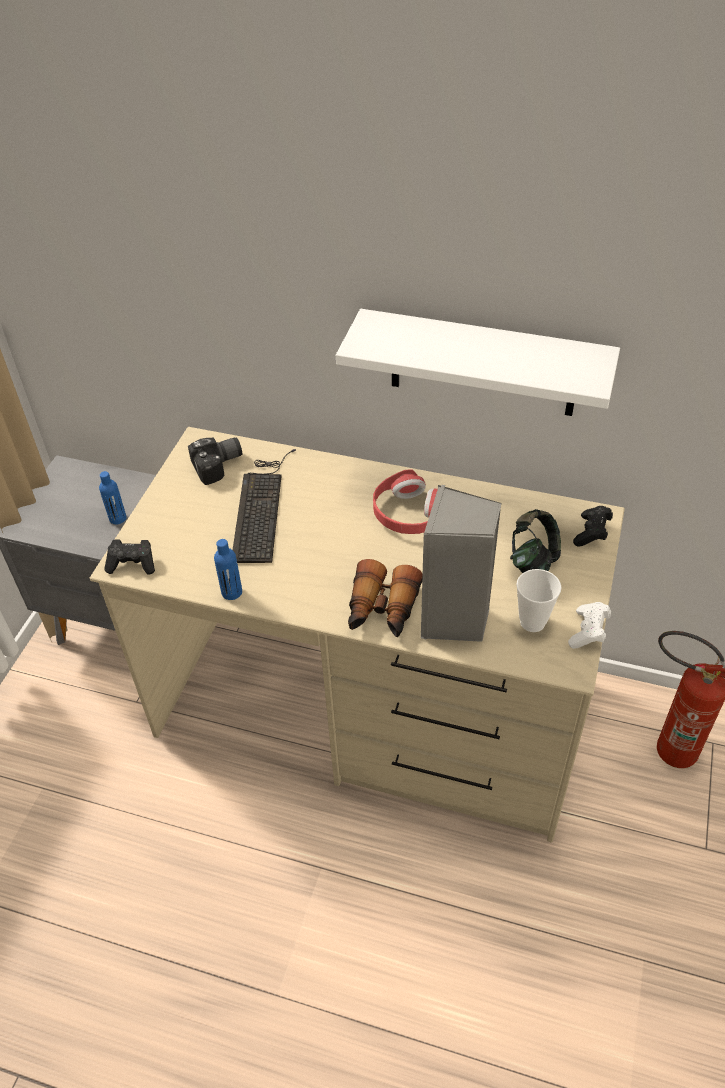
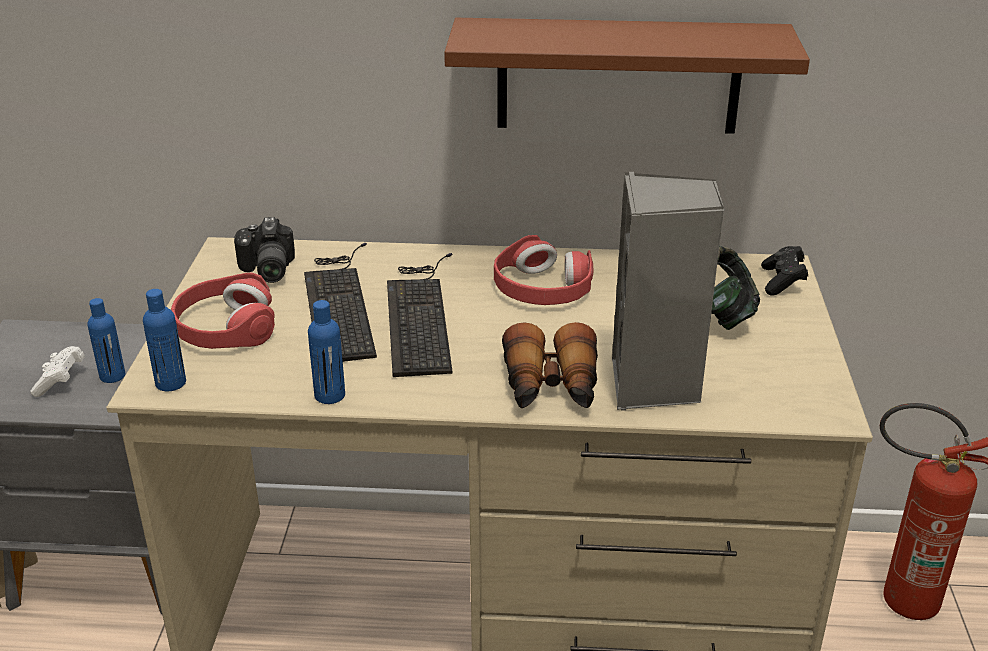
camera: 15 degrees left, 15 degrees down
black game controller [105,539,155,574] -> blue bottle [143,289,186,391]
camera [188,437,242,485] -> camera turned 120 degrees clockwise [234,217,295,283]
white shelf [336,309,620,416] -> brown shelf [444,18,810,134]
cup [516,569,561,632] -> none
white game controller [568,602,611,649] -> white game controller moved to [30,346,85,397]
none -> red headphones [171,273,275,349]
none -> keyboard [387,253,453,377]

